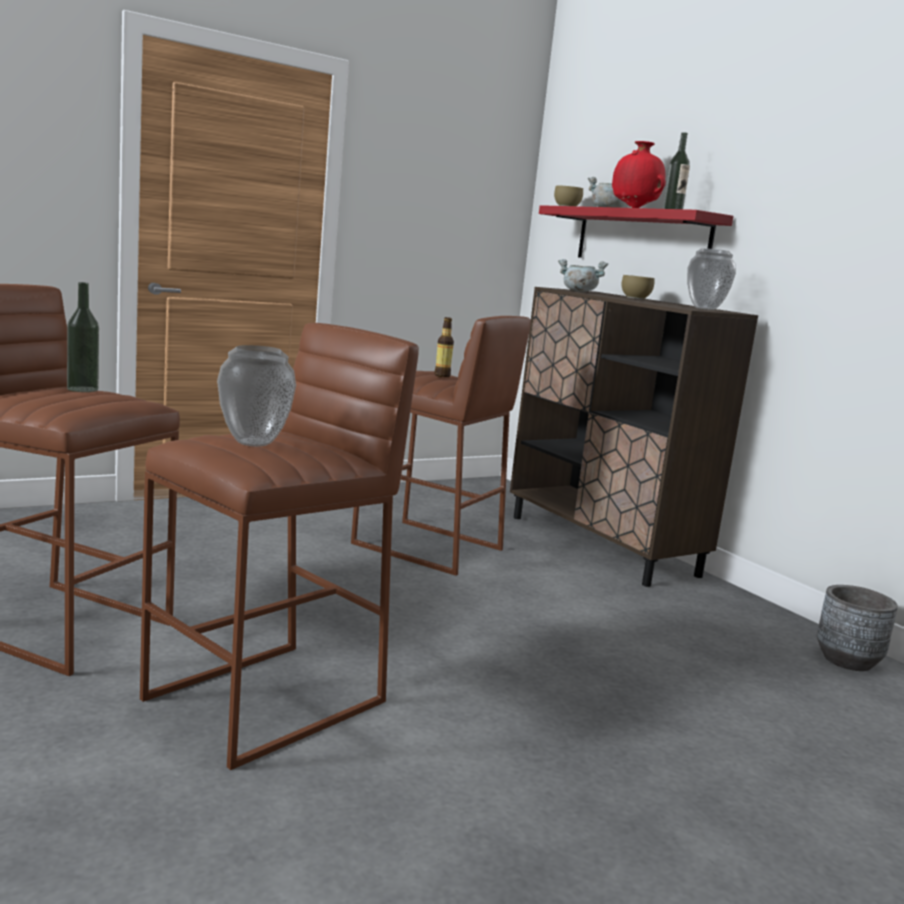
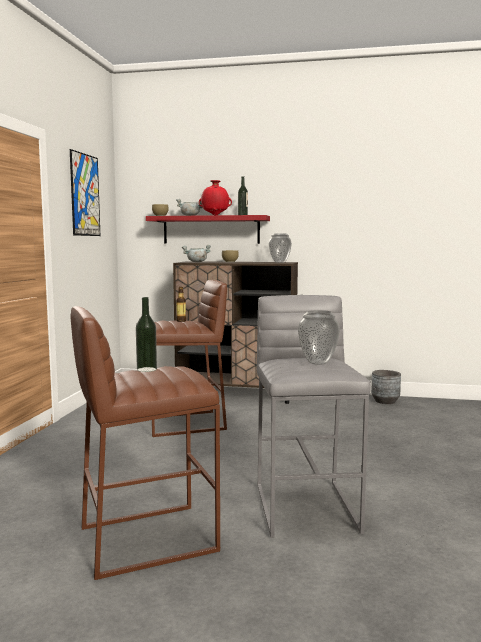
camera: 45 degrees left, 5 degrees down
brown stool [140,323,419,770] -> grey stool [257,295,371,538]
none -> picture [70,149,100,236]

